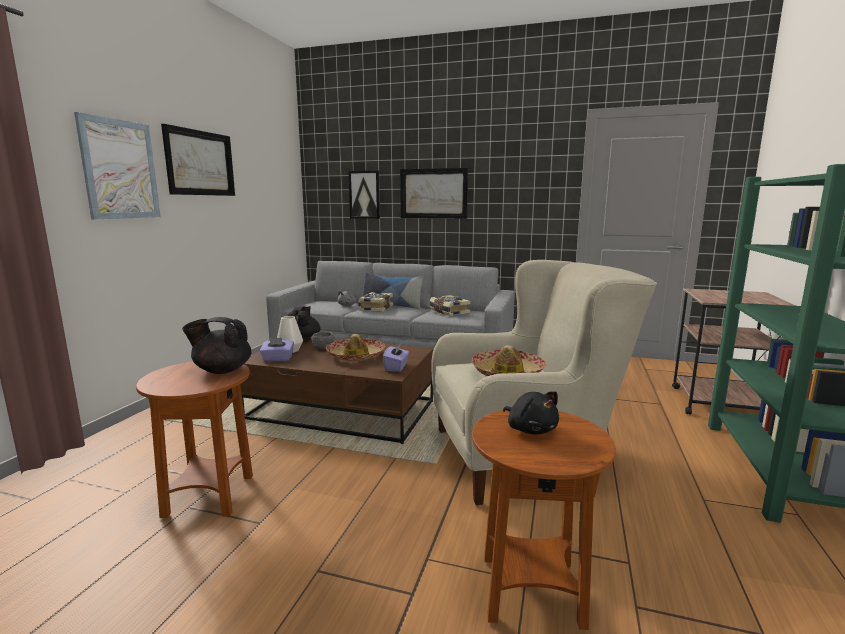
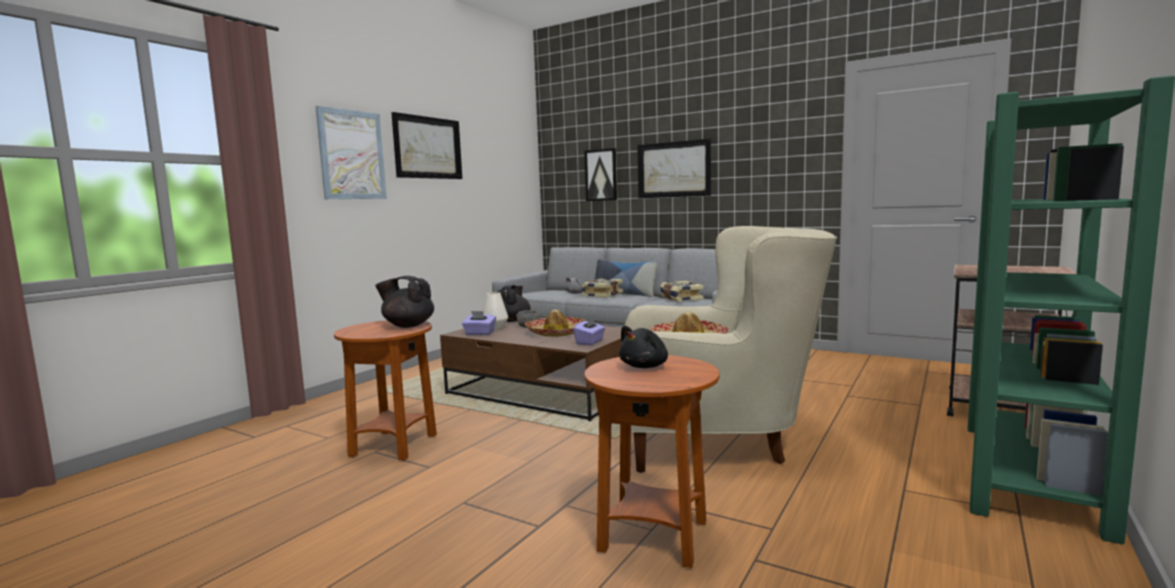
camera: 15 degrees right, 5 degrees down
black plush toy [503,391,559,434] -> black plush toy turned 60 degrees clockwise [619,325,668,368]

